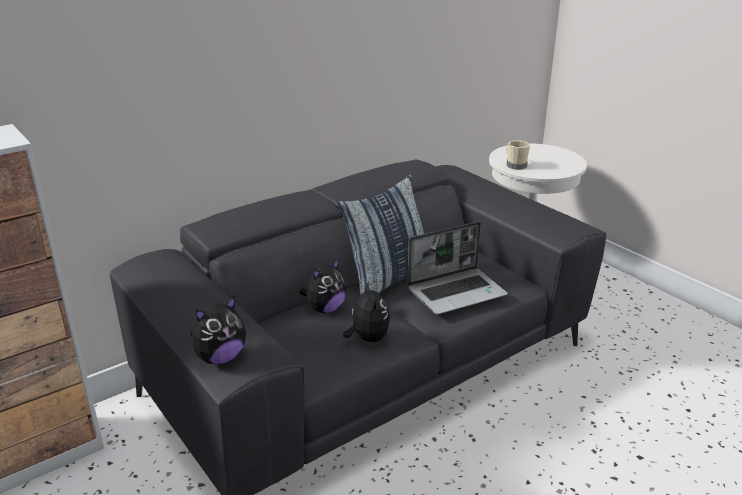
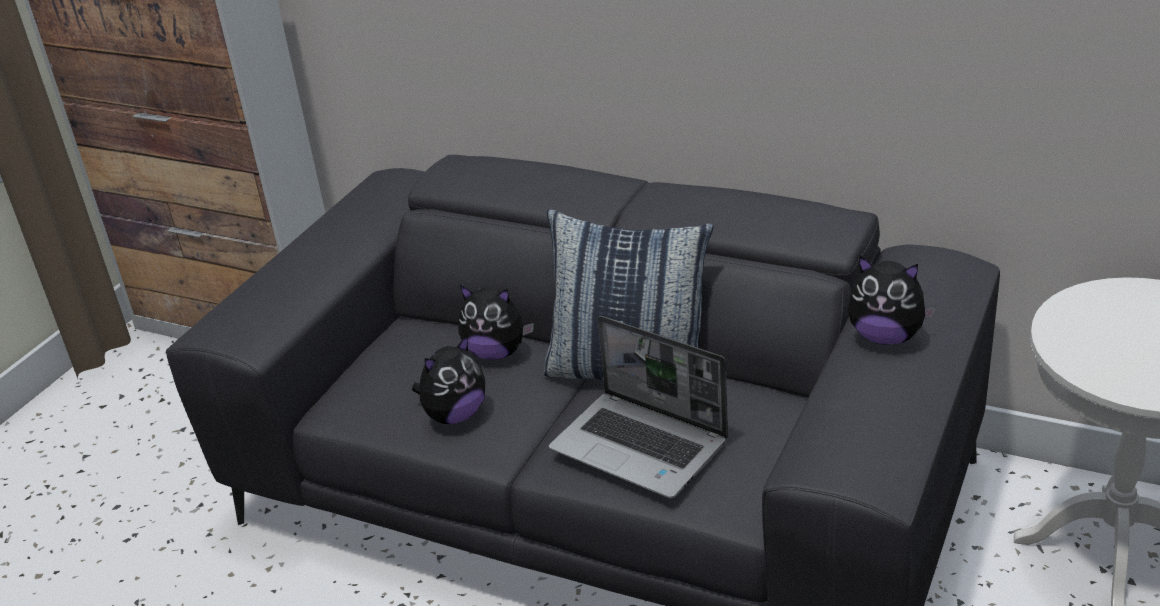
camera: 65 degrees right, 5 degrees up
plush toy [191,296,246,364] -> plush toy moved to [848,255,936,345]
beige mug [506,140,530,170] -> none

